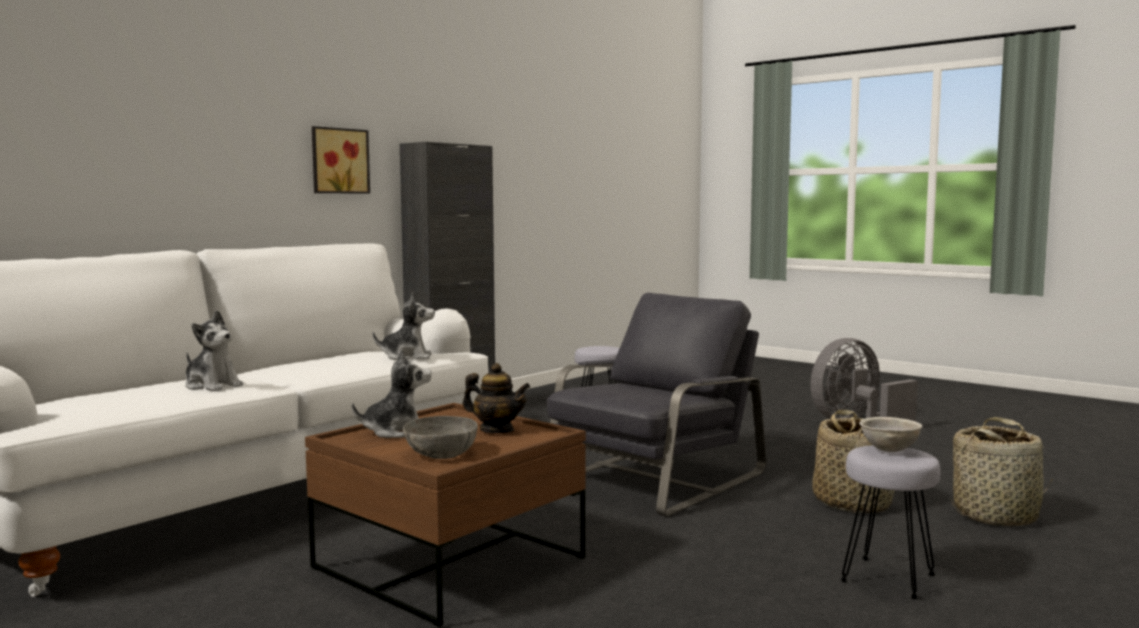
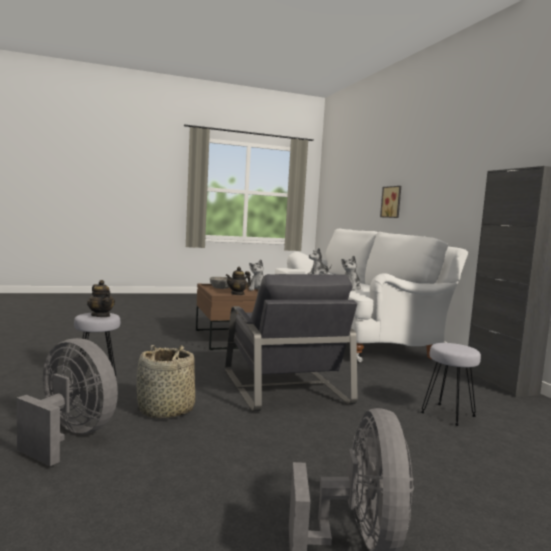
camera: 120 degrees right, 0 degrees up
picture [312,126,370,194] -> picture moved to [380,186,401,218]
grey bowl [859,417,922,452] -> teapot [87,280,115,317]
basket [950,417,1052,526] -> grey fan [17,338,118,466]

